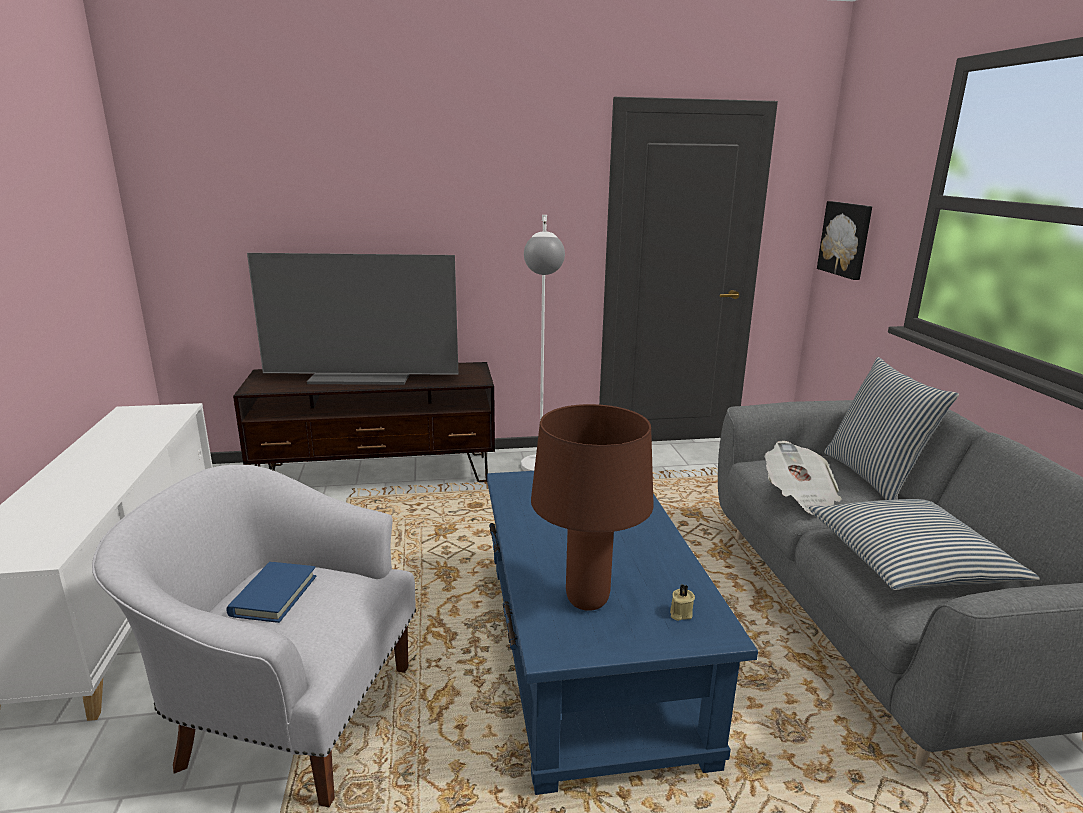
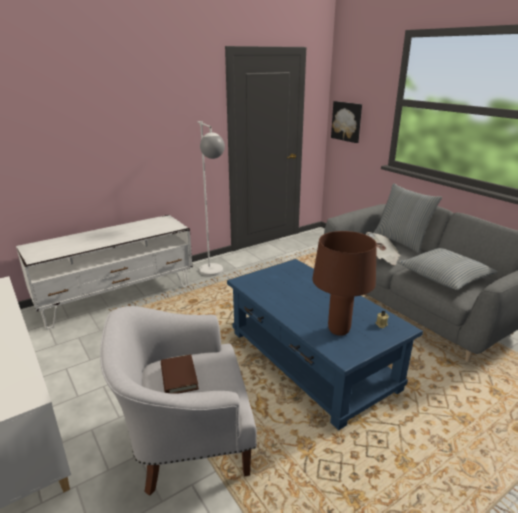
camera: 25 degrees left, 5 degrees up
blue book [226,562,316,623] -> brown book [161,354,199,394]
brown tv stand [233,362,495,482] -> white tv stand [16,215,193,329]
television [247,253,458,385] -> none

